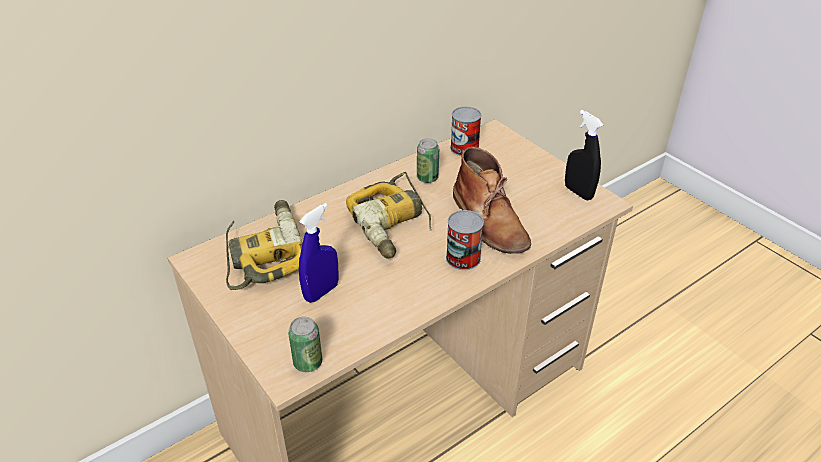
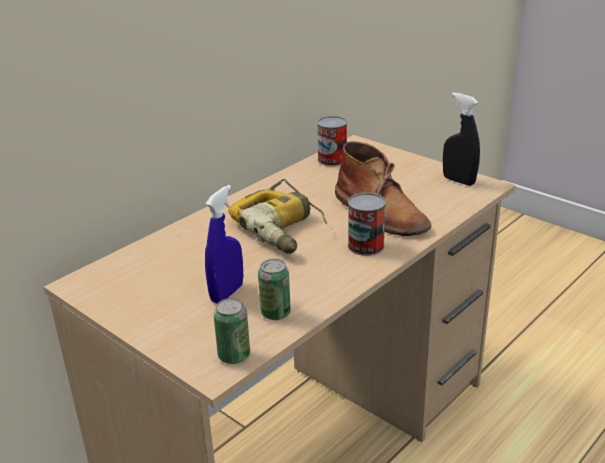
camera: 10 degrees left, 10 degrees down
power drill [226,200,303,290] -> none
can [417,138,439,183] -> can moved to [258,259,291,320]

